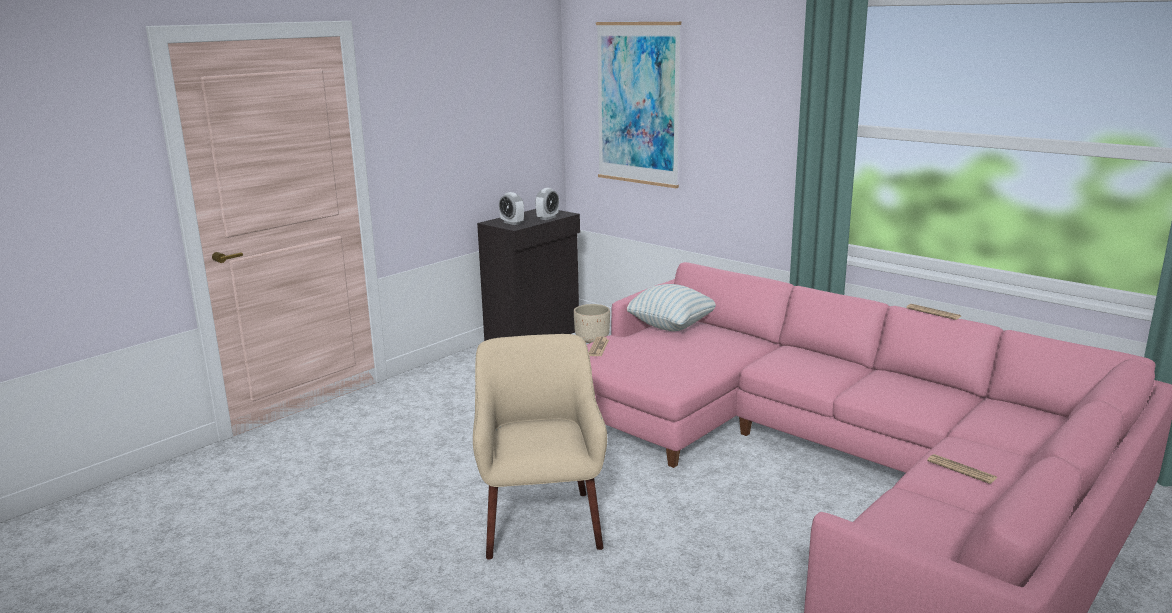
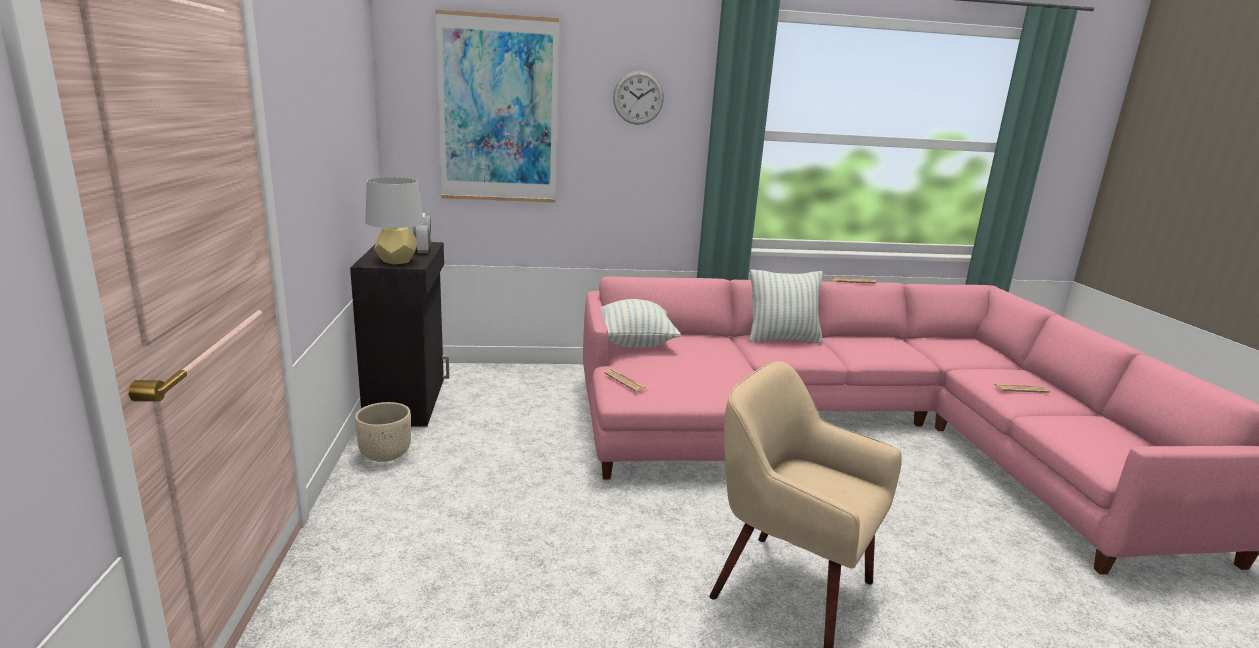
camera: 50 degrees left, 0 degrees up
alarm clock [499,192,524,225] -> grey table lamp [365,177,424,265]
beige planter [574,304,610,343] -> beige planter moved to [355,402,411,462]
none -> wall clock [613,71,664,125]
none -> pillow [749,269,823,343]

